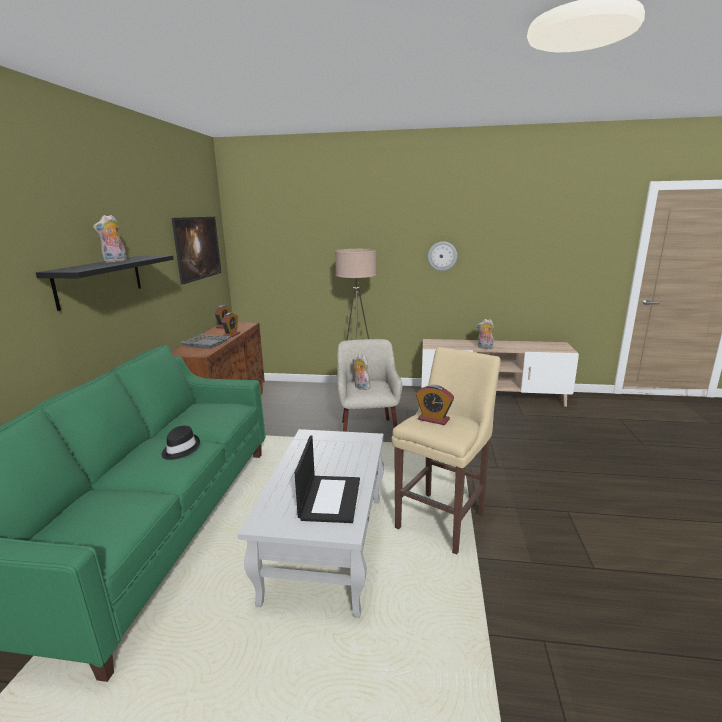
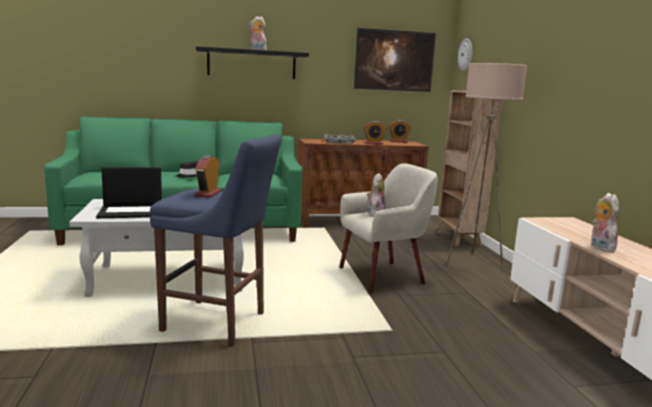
camera: 70 degrees right, 5 degrees down
beige stool [392,347,501,555] -> blue stool [150,134,281,346]
wall clock [428,241,457,271] -> wall clock moved to [458,39,472,71]
none -> brown bookcase [437,90,502,246]

